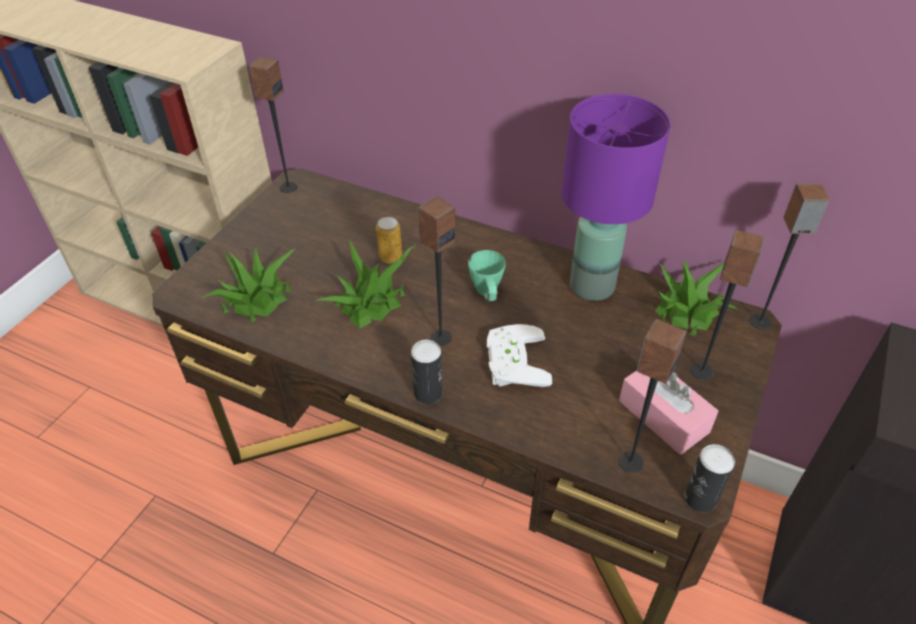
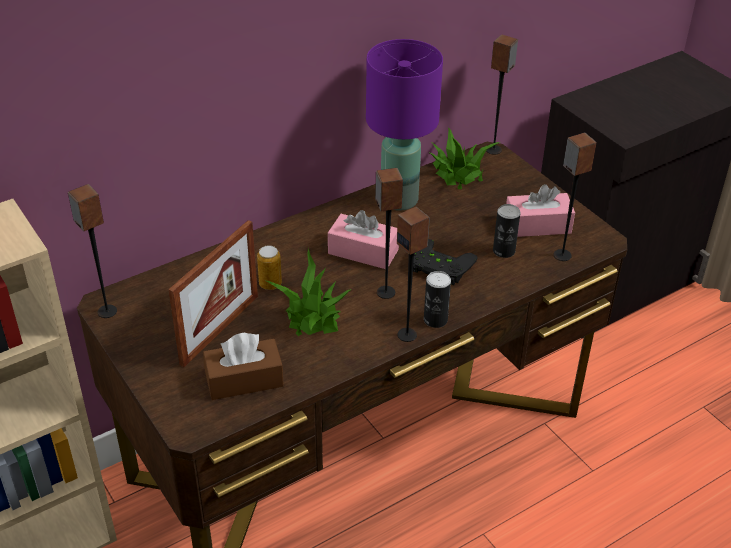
camera: 60 degrees left, 5 degrees down
potted plant [201,248,296,323] -> brown tissue box [203,333,284,400]
green mug [468,250,506,301] -> pink tissue box [328,210,399,269]
white game controller [487,324,552,387] -> black game controller [413,239,477,285]
can [684,444,735,512] -> can moved to [493,204,521,258]
speaker [691,230,765,380] -> speaker moved to [397,207,430,342]
none -> picture frame [168,220,258,367]

